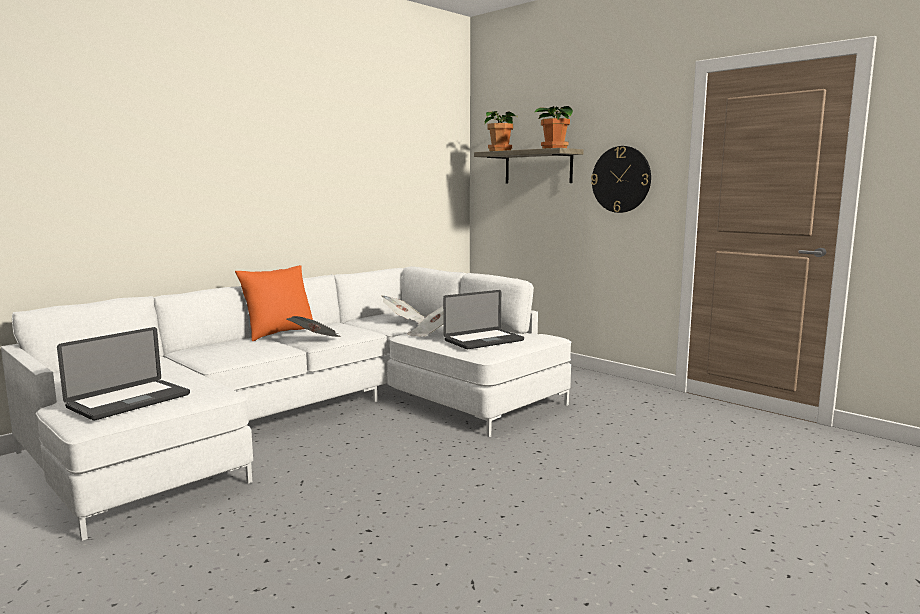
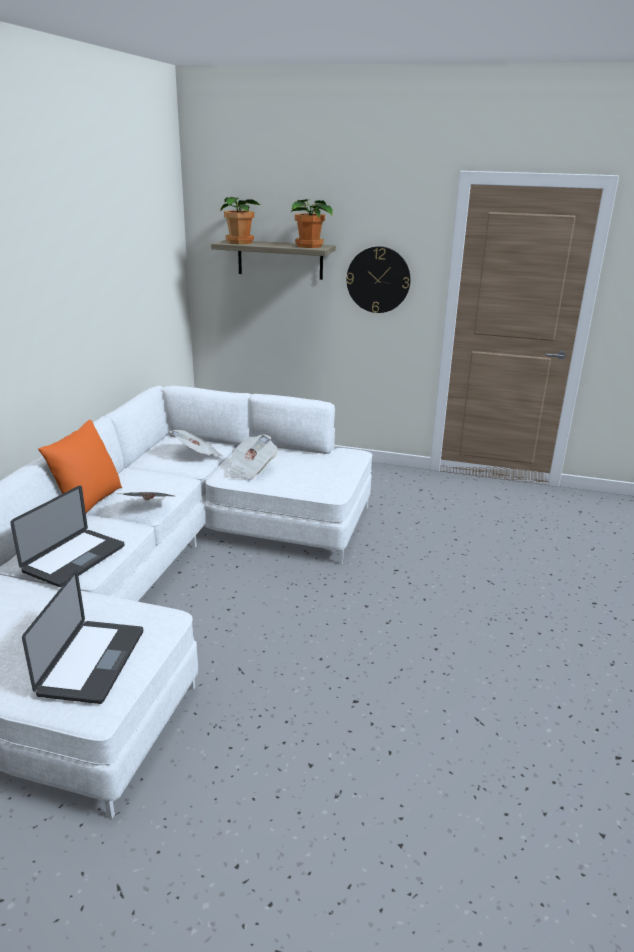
camera: 30 degrees left, 15 degrees up
laptop [443,290,524,349] -> laptop moved to [10,485,124,587]

